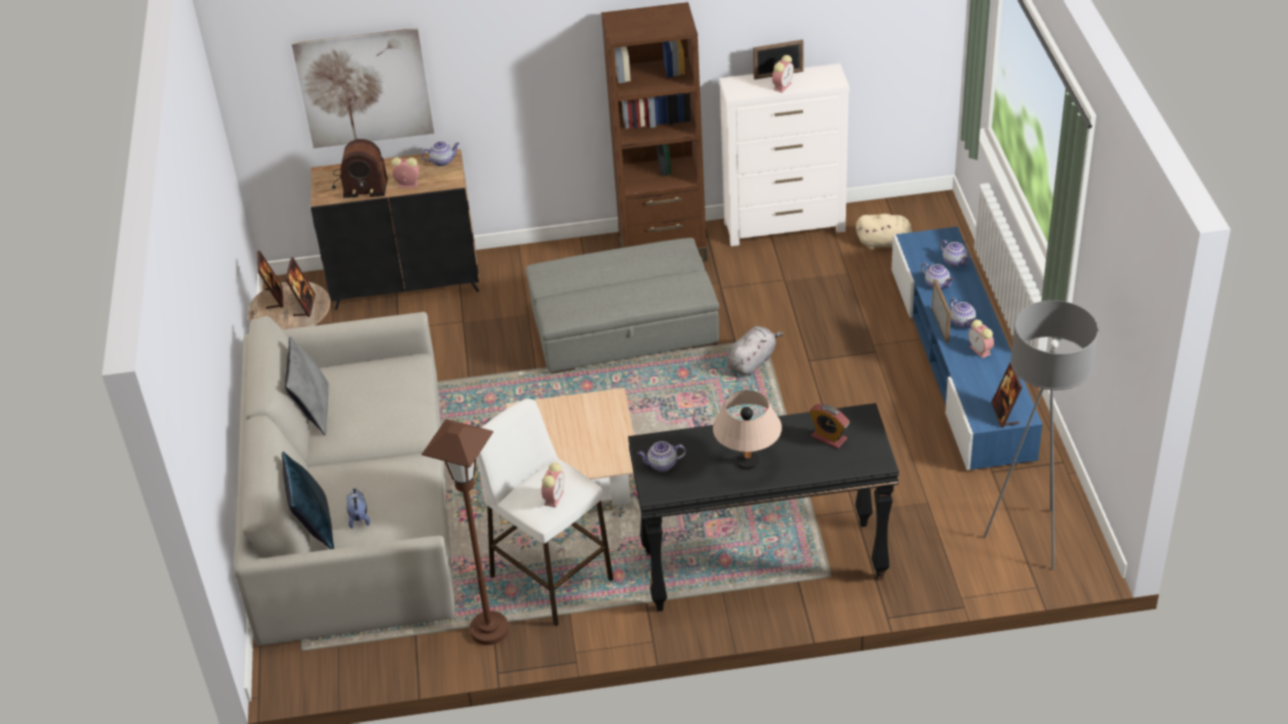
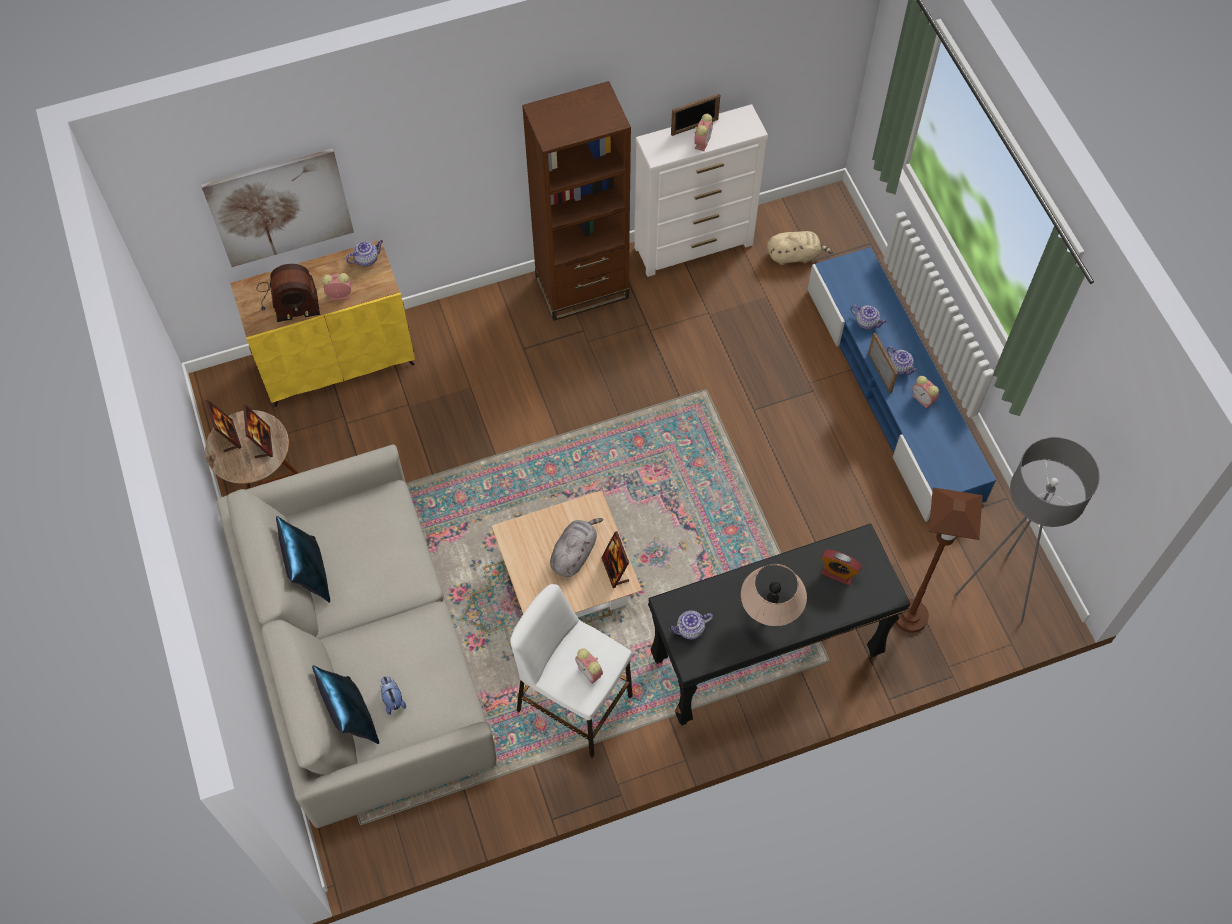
camera: 15 degrees left, 20 degrees up
grey pillow [285,337,329,435] -> blue pillow [276,516,330,603]
black cabinet [311,149,479,310] -> yellow cabinet [230,240,415,407]
brown floor lamp [422,419,509,645] -> brown floor lamp moved to [896,487,983,633]
grey ottoman [525,238,719,374] -> none
alarm clock [541,463,564,507] -> alarm clock turned 135 degrees clockwise [575,648,603,684]
grey plush toy [727,326,784,375] -> grey plush toy moved to [550,518,603,577]
teapot [940,240,971,267] -> none
picture frame [991,362,1022,428] -> picture frame moved to [601,531,629,588]

